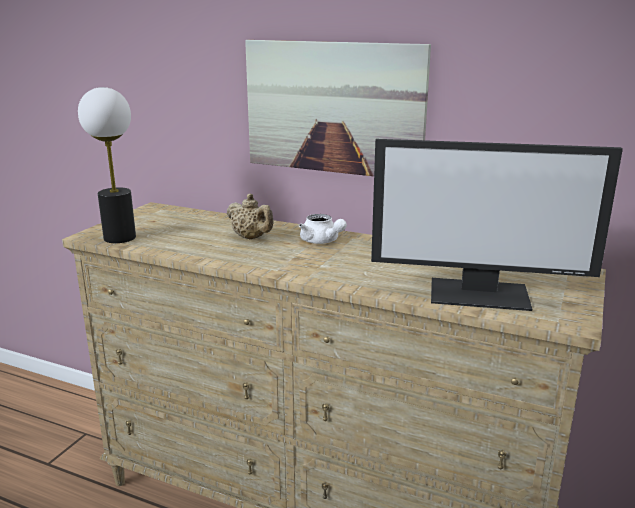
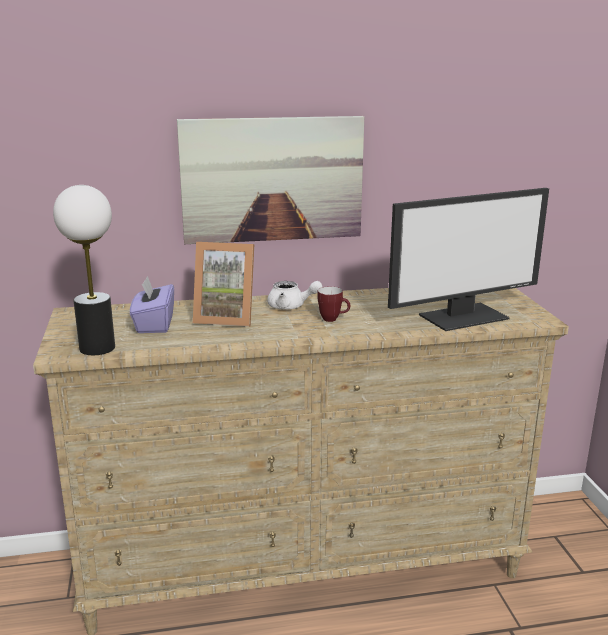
camera: 35 degrees left, 0 degrees up
beige teapot [227,194,274,239] -> picture frame [193,242,254,327]
none -> purple tissue box [130,276,174,333]
none -> mug [317,286,350,322]

